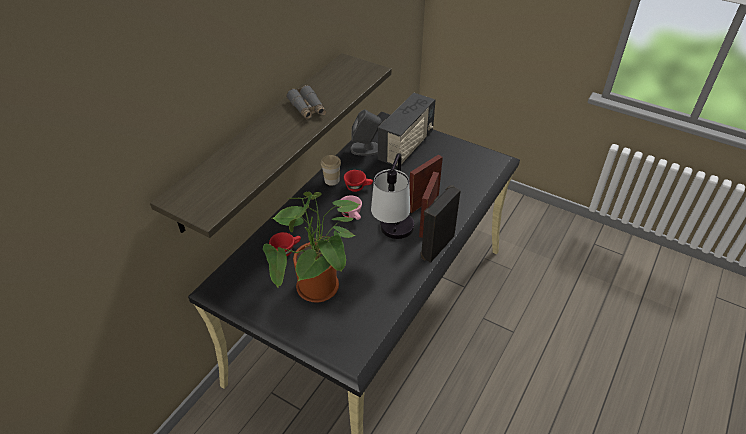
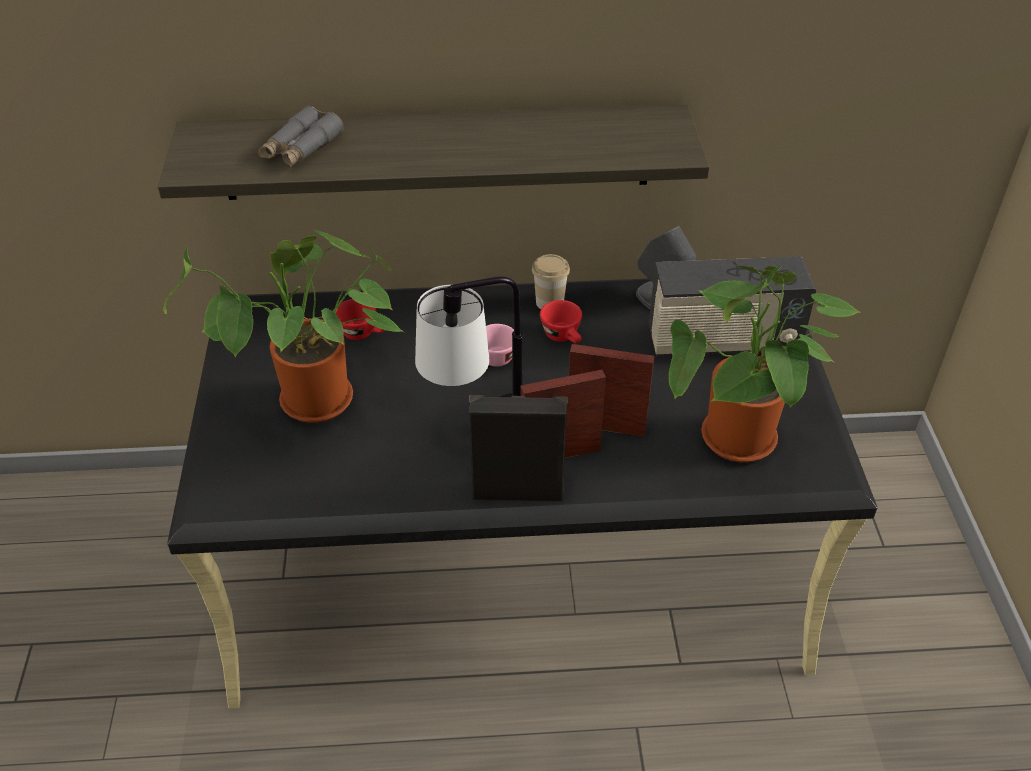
camera: 55 degrees right, 0 degrees up
grey binoculars [287,85,326,120] -> grey binoculars moved to [258,106,344,167]
none -> potted plant [669,265,862,463]

